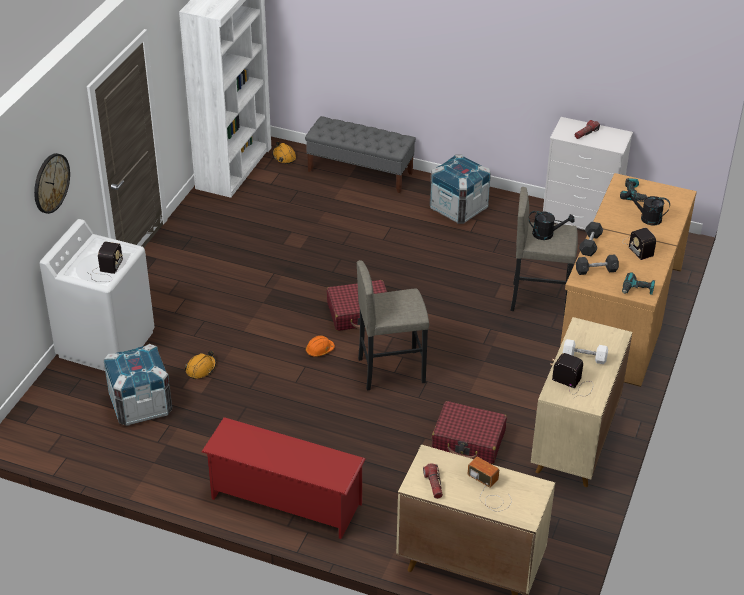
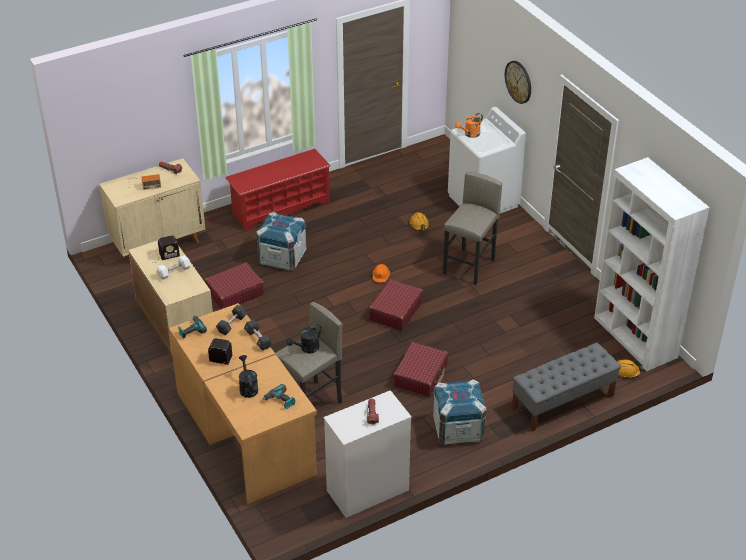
camera: 130 degrees right, 0 degrees up
radio [86,242,123,282] -> orange watering can [455,113,483,138]
crate [103,344,172,426] -> crate moved to [256,212,307,271]
grey stool [357,260,429,390] -> grey stool moved to [443,172,502,285]
black watering can [625,190,670,225] -> black watering can turned 75 degrees counterclockwise [239,355,258,398]
none -> red suitcase [394,342,448,397]

